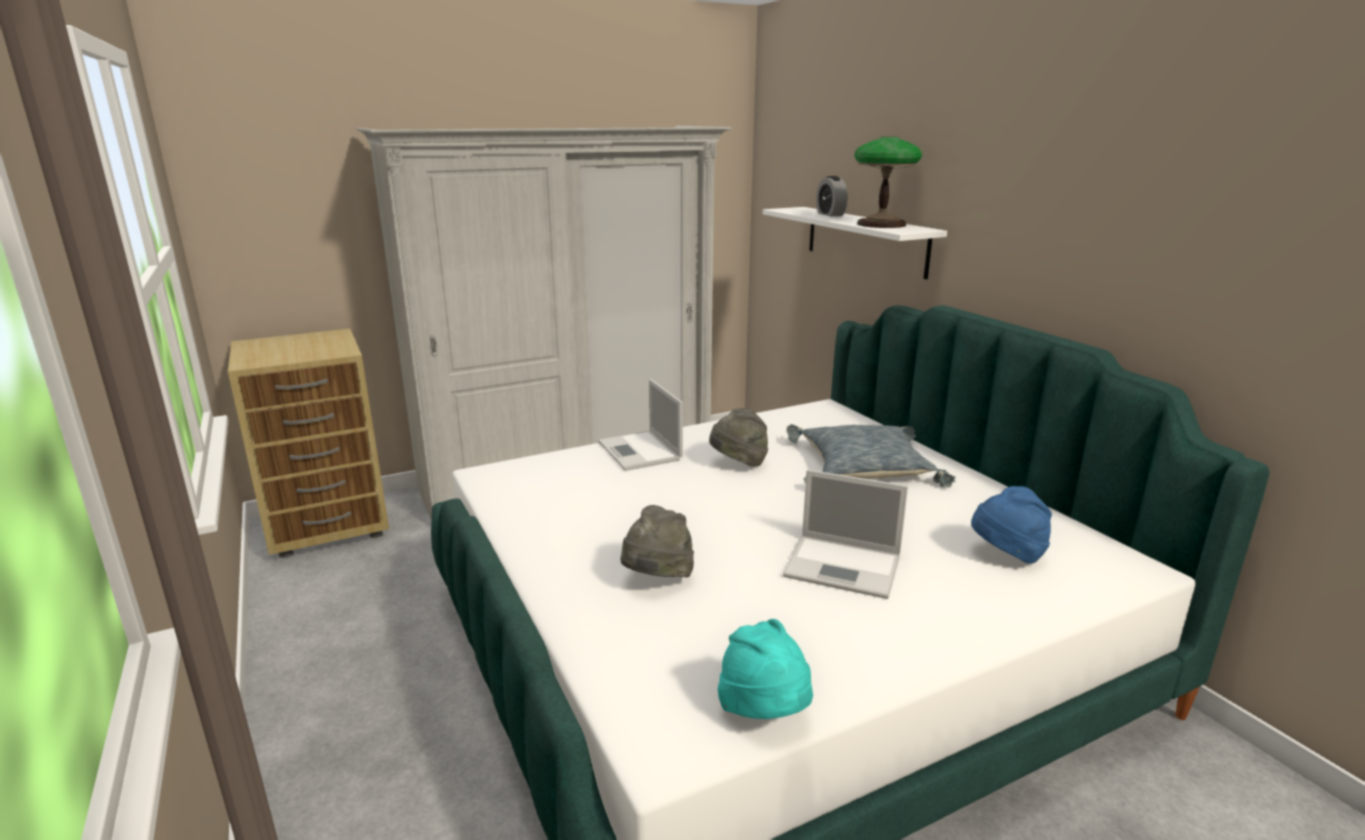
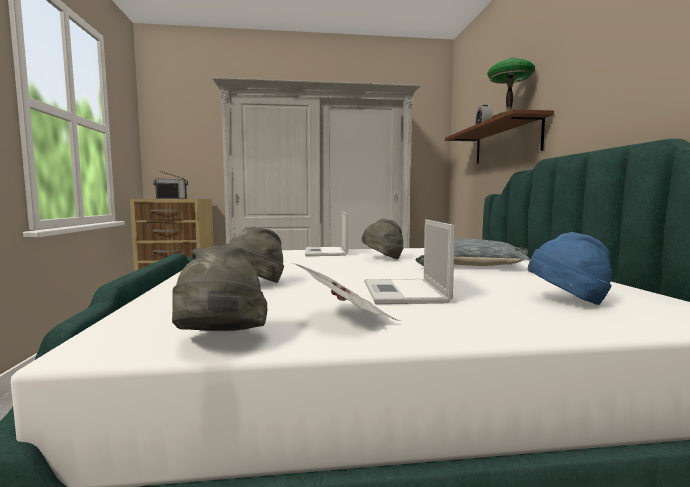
camera: 20 degrees right, 15 degrees down
turquoise hat [718,619,813,719] -> grey hat [172,246,267,331]
white shelf [763,207,947,279] -> brown shelf [445,109,554,164]
laptop [783,470,908,599] -> laptop turned 45 degrees clockwise [364,219,455,304]
none -> radio [153,170,188,199]
none -> newspaper [293,263,402,321]

